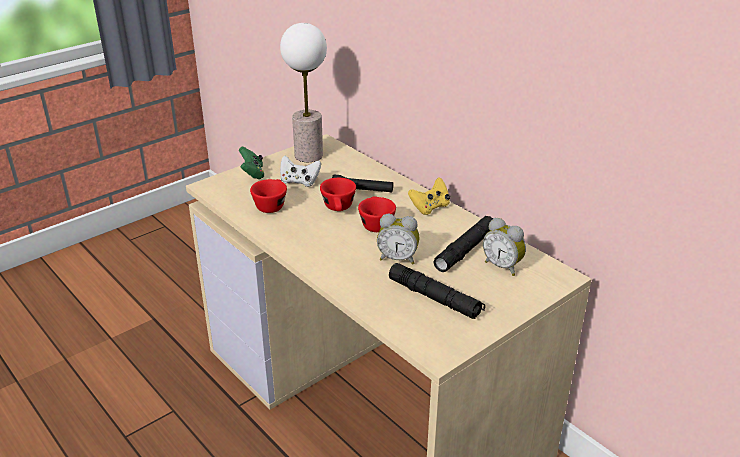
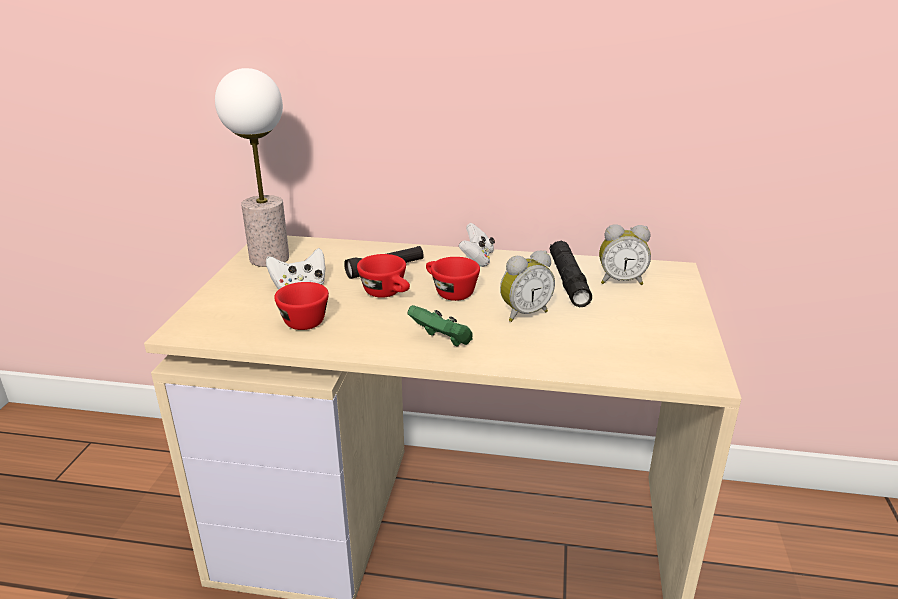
camera: 40 degrees left, 5 degrees down
green game controller [239,147,264,179] -> green game controller moved to [407,305,473,347]
black flashlight [389,263,485,319] -> none
yellow game controller [408,177,450,215] -> white game controller [459,223,495,267]

